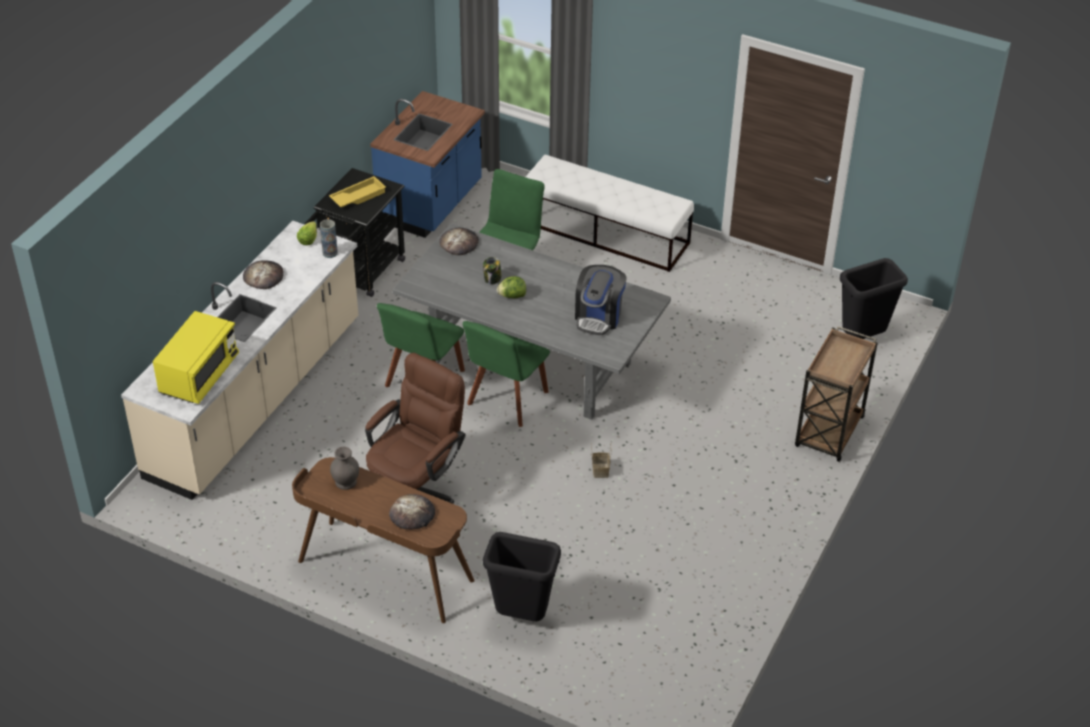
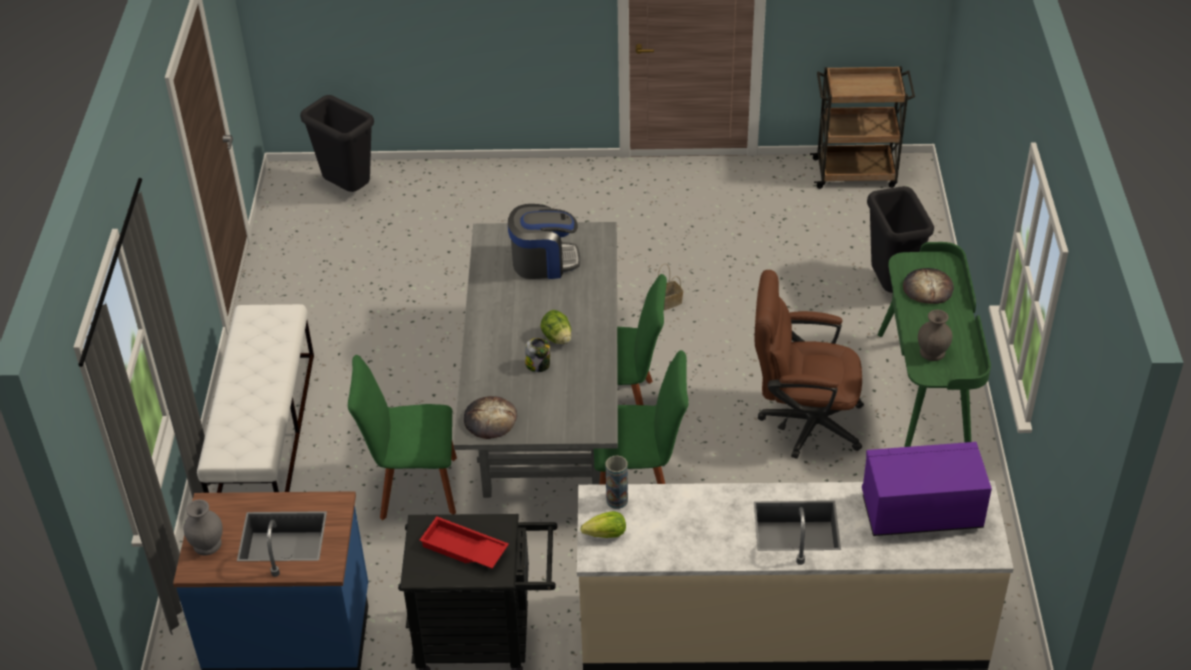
camera: 115 degrees left, 0 degrees up
yellow microwave [153,311,239,404] -> purple microwave [862,442,992,536]
bread [243,260,284,289] -> none
brown desk [292,457,475,623] -> green desk [877,242,991,447]
yellow tray [329,176,386,207] -> red tray [419,516,509,568]
brown cart [795,326,878,462] -> brown cart moved to [810,66,915,189]
none -> grey vase [184,499,223,555]

